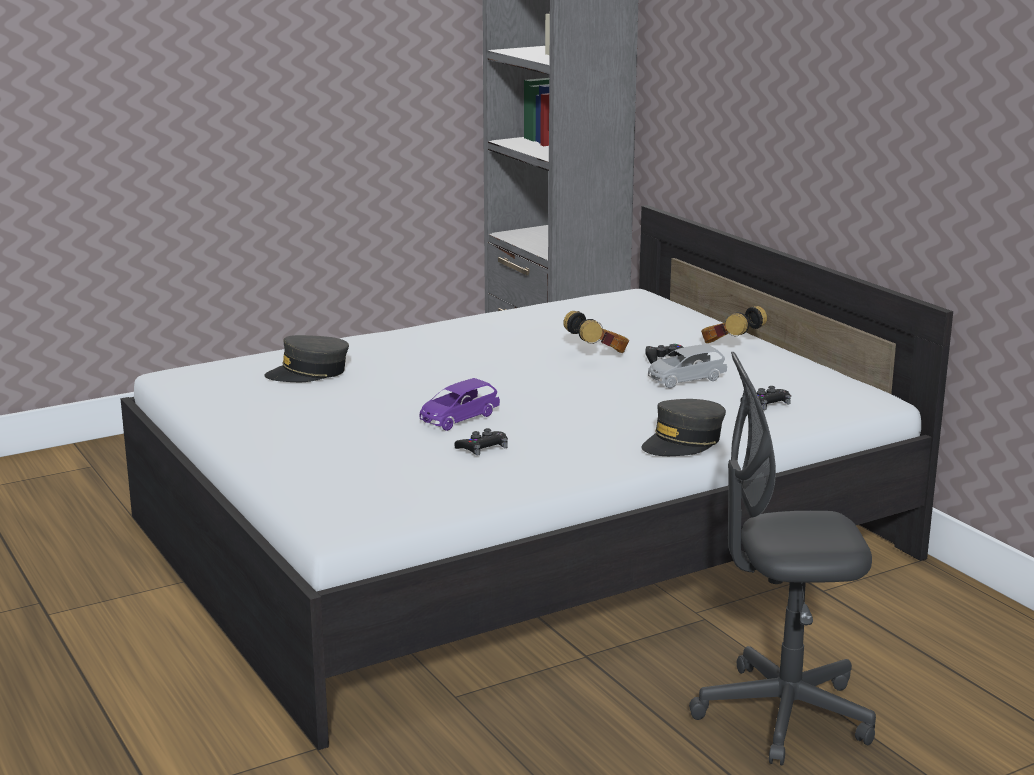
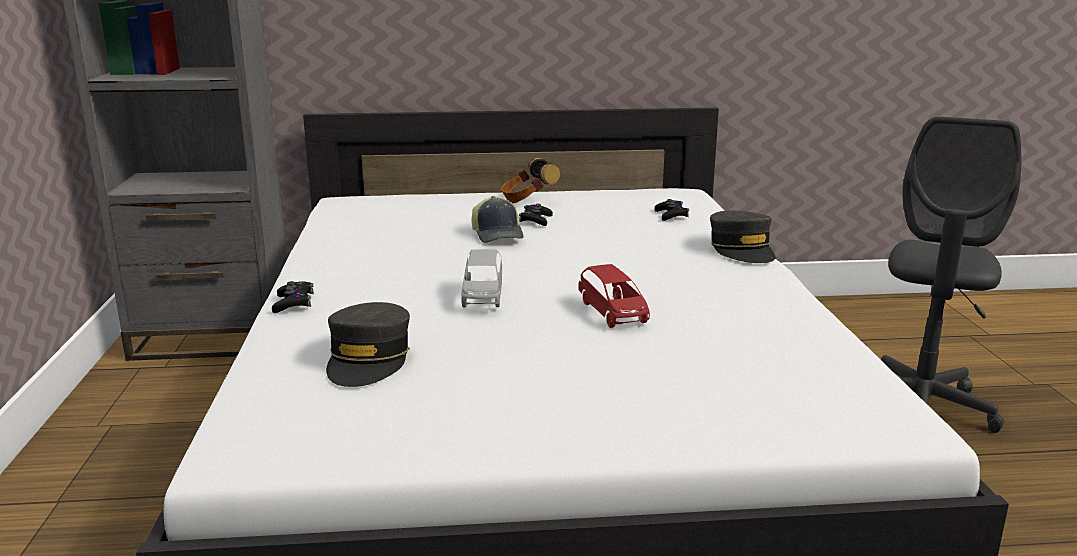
camera: 65 degrees left, 0 degrees up
purple toy car [420,378,500,431] -> red toy car [578,264,650,328]
black game controller [455,428,508,456] -> black game controller moved to [272,281,314,313]
headphones [563,311,629,353] -> cap [472,196,523,243]
grey toy car [648,344,727,389] -> grey toy car moved to [461,249,502,307]

